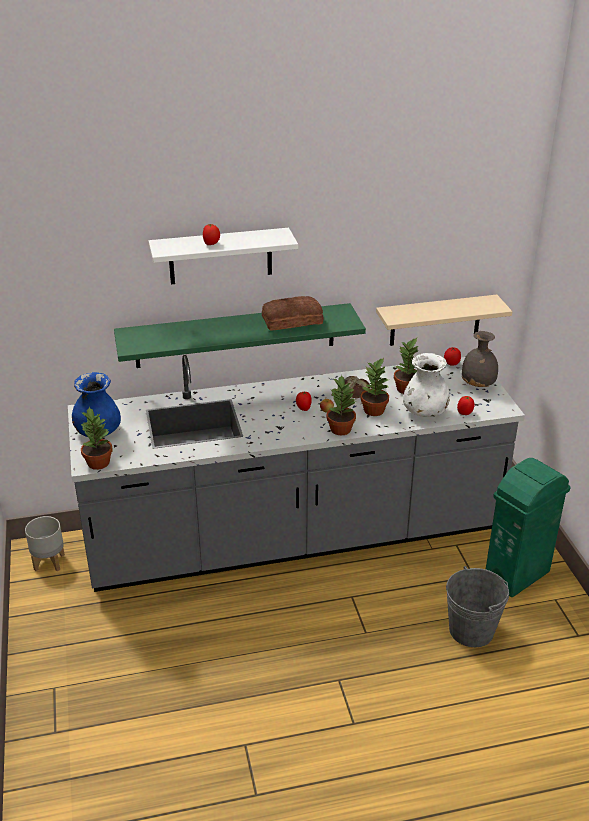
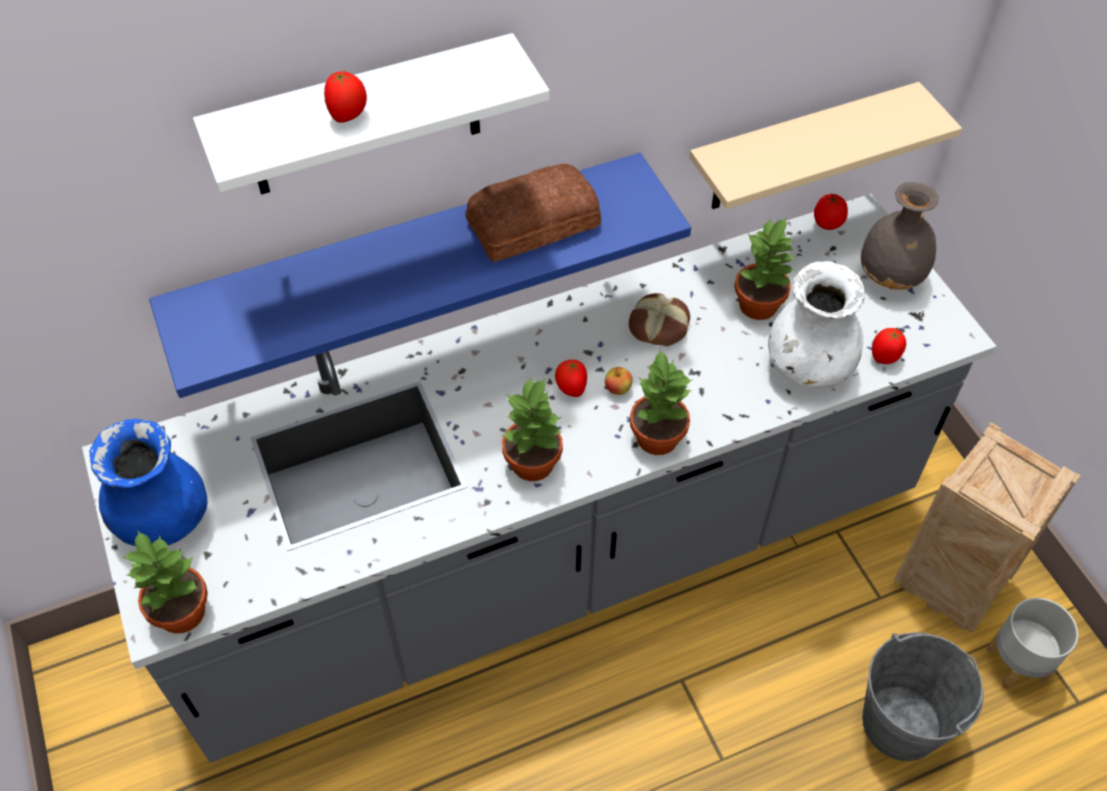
camera: 10 degrees left, 20 degrees up
grey planter [25,516,65,571] -> grey planter moved to [986,598,1078,690]
green shelf [114,303,366,368] -> blue shelf [149,153,691,398]
potted plant [361,358,389,416] -> potted plant moved to [502,376,563,481]
green trash can [486,458,571,597] -> crate [894,422,1081,633]

